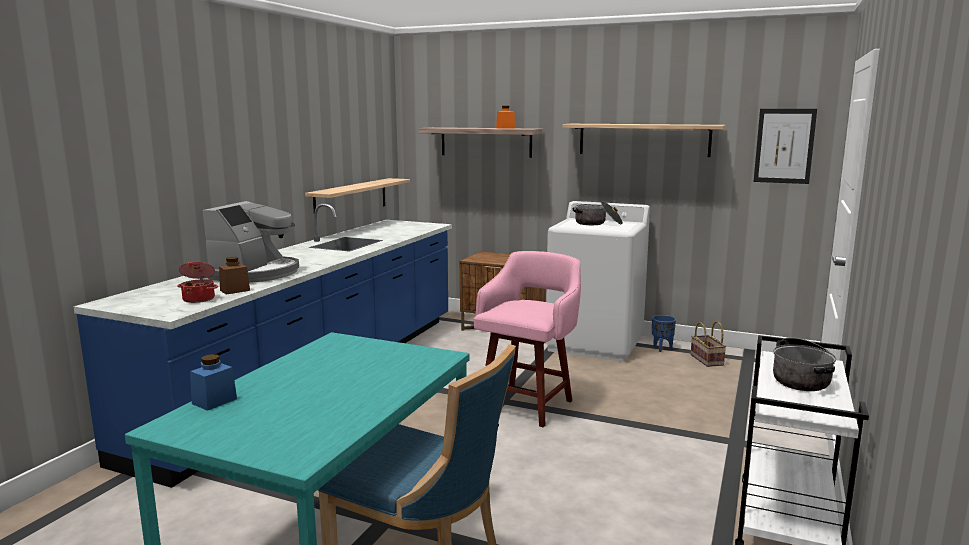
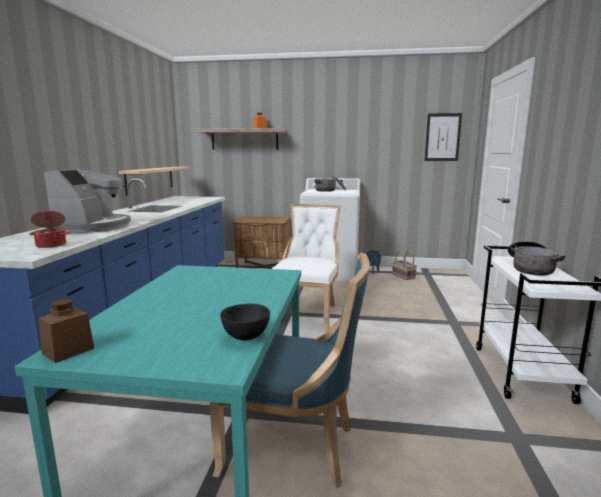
camera: 15 degrees left, 0 degrees up
blue jar [190,354,237,411] -> none
brown jar [219,257,250,295] -> brown jar moved to [39,299,94,363]
pink stool [474,251,581,427] -> white chair [272,204,340,331]
shelf [563,124,726,157] -> none
none -> black bowl [220,304,270,340]

